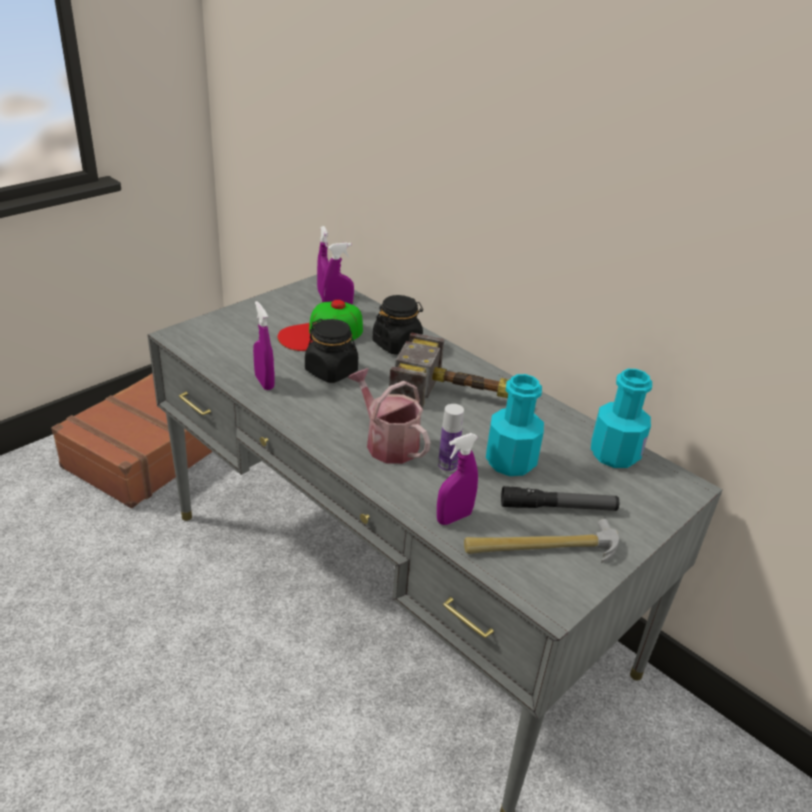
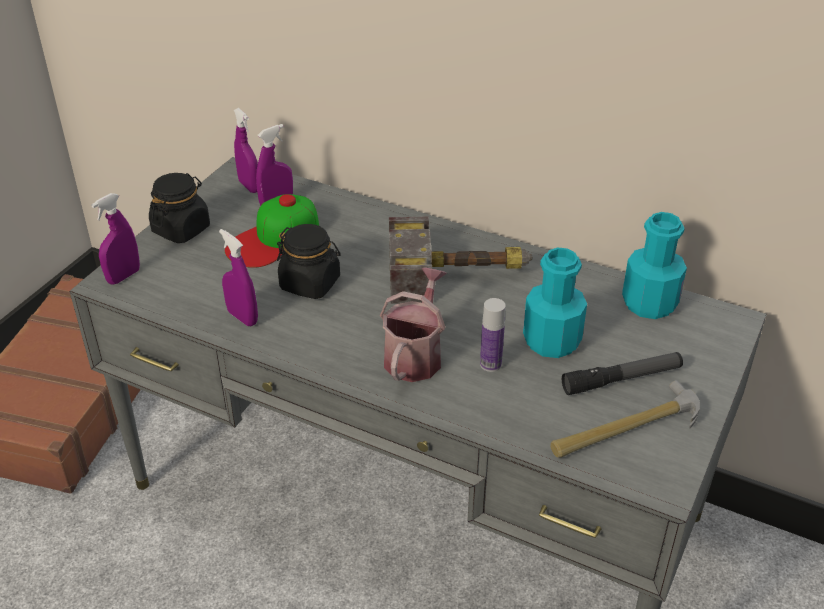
camera: 15 degrees left, 5 degrees up
watering can [348,368,431,464] -> watering can turned 75 degrees clockwise [380,267,447,382]
black jar [372,295,423,355] -> black jar moved to [149,173,210,243]
purple spray bottle [437,433,478,525] -> purple spray bottle moved to [91,193,140,285]

